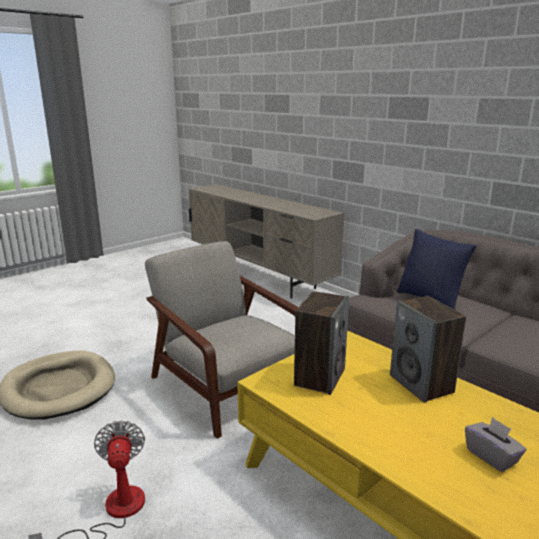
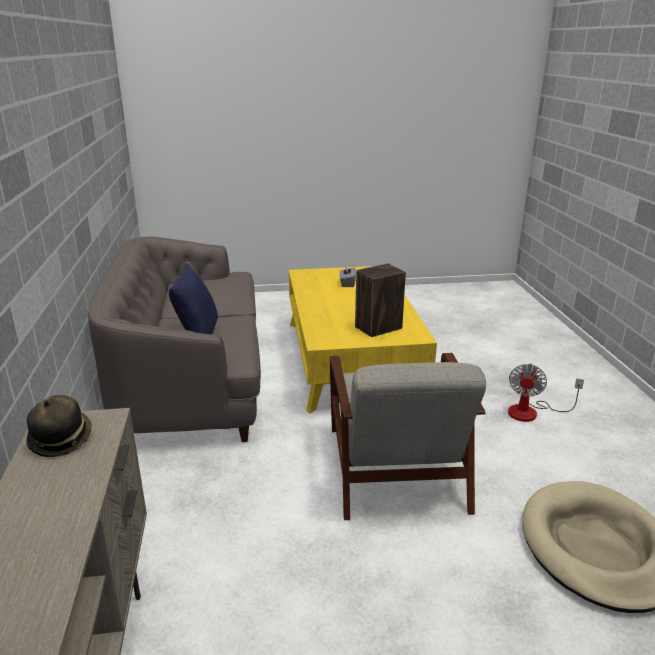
camera: 145 degrees left, 5 degrees up
speaker [390,296,466,403] -> none
none -> hat [26,395,92,457]

